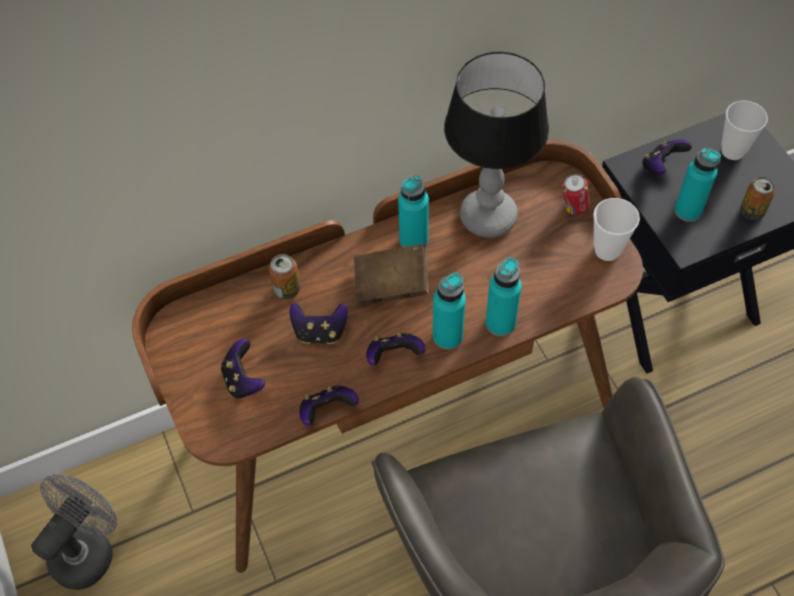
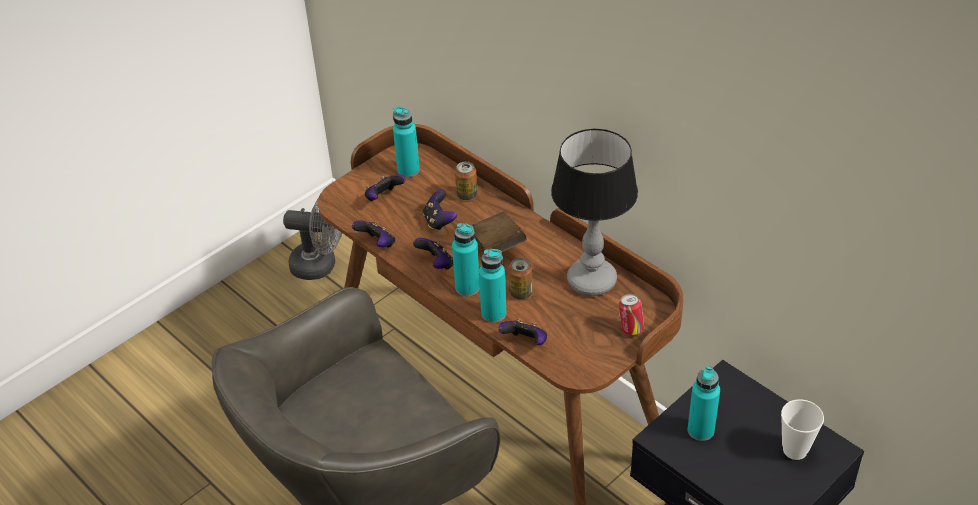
camera: 70 degrees right, 15 degrees down
turquoise bottle [398,175,429,247] -> turquoise bottle moved to [393,106,420,177]
cup [593,198,640,261] -> none
game controller [642,139,692,174] -> game controller moved to [498,318,547,345]
can [740,177,775,220] -> can moved to [509,258,532,299]

